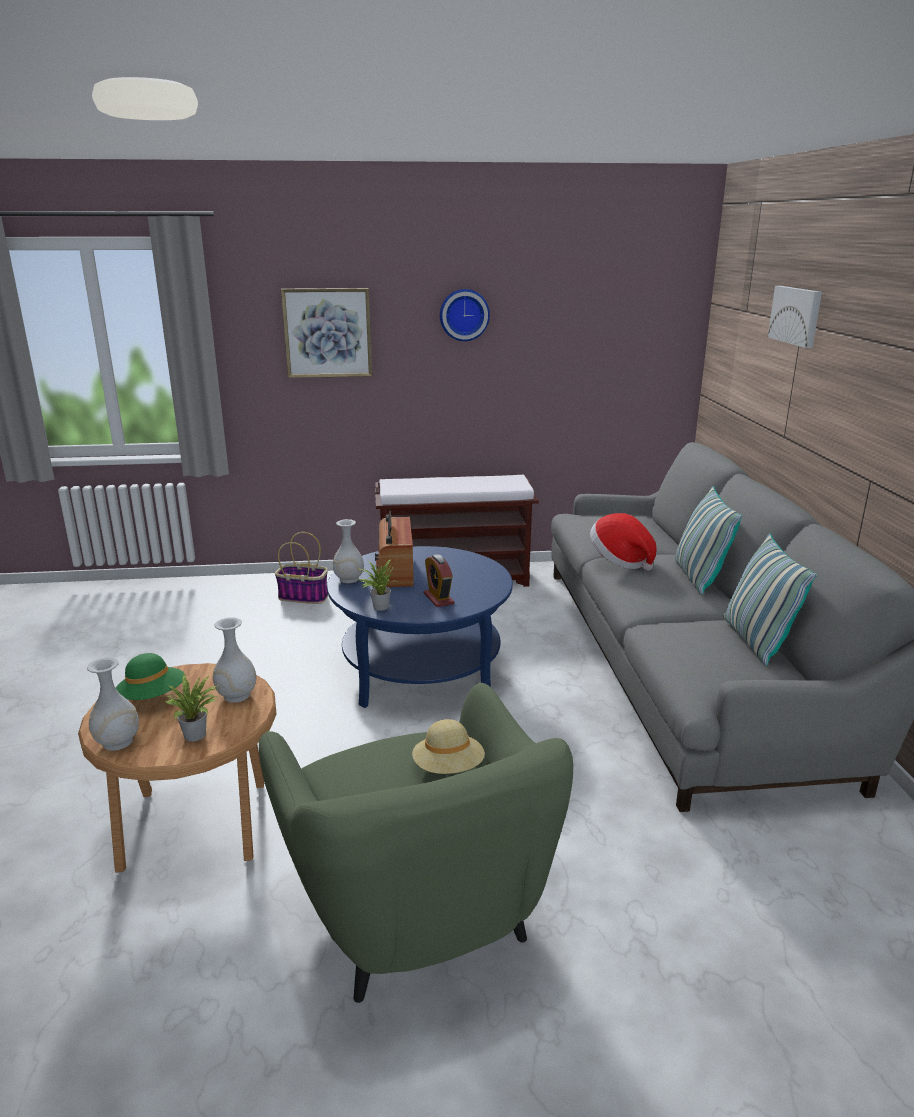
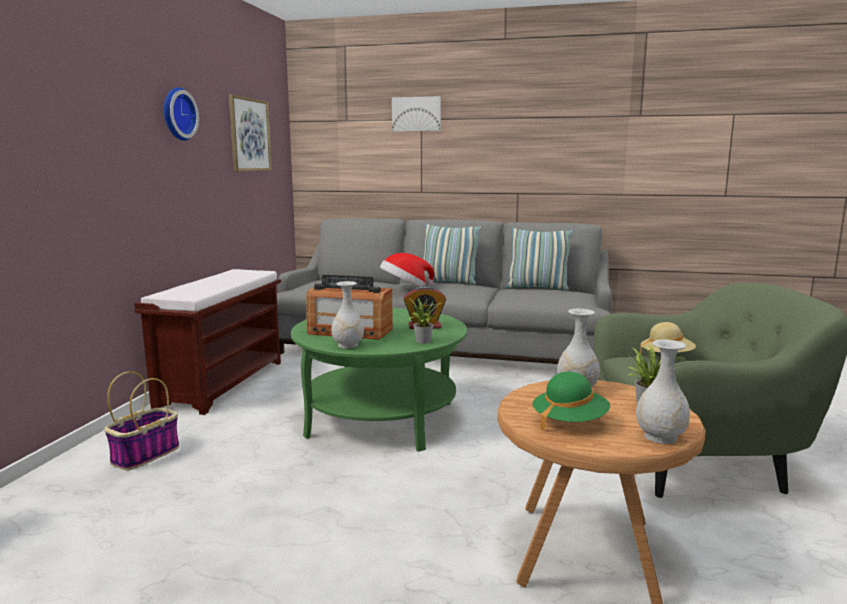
camera: 70 degrees left, 10 degrees down
picture [281,288,372,378] -> picture moved to [229,95,272,172]
blue coffee table [327,546,513,708] -> green coffee table [291,308,467,452]

